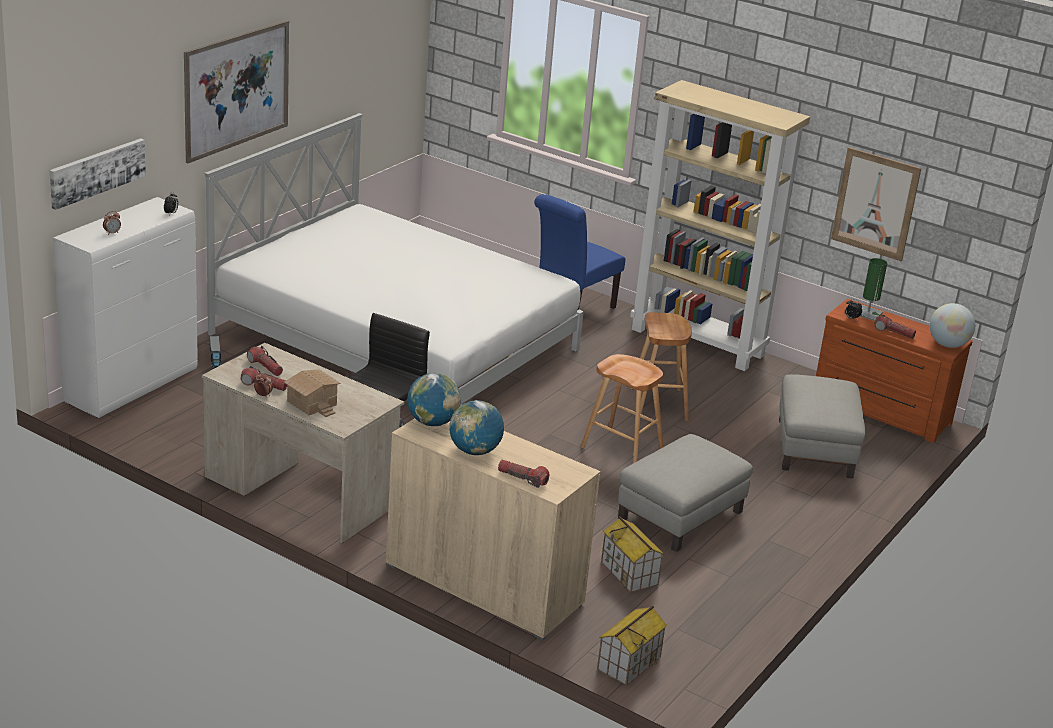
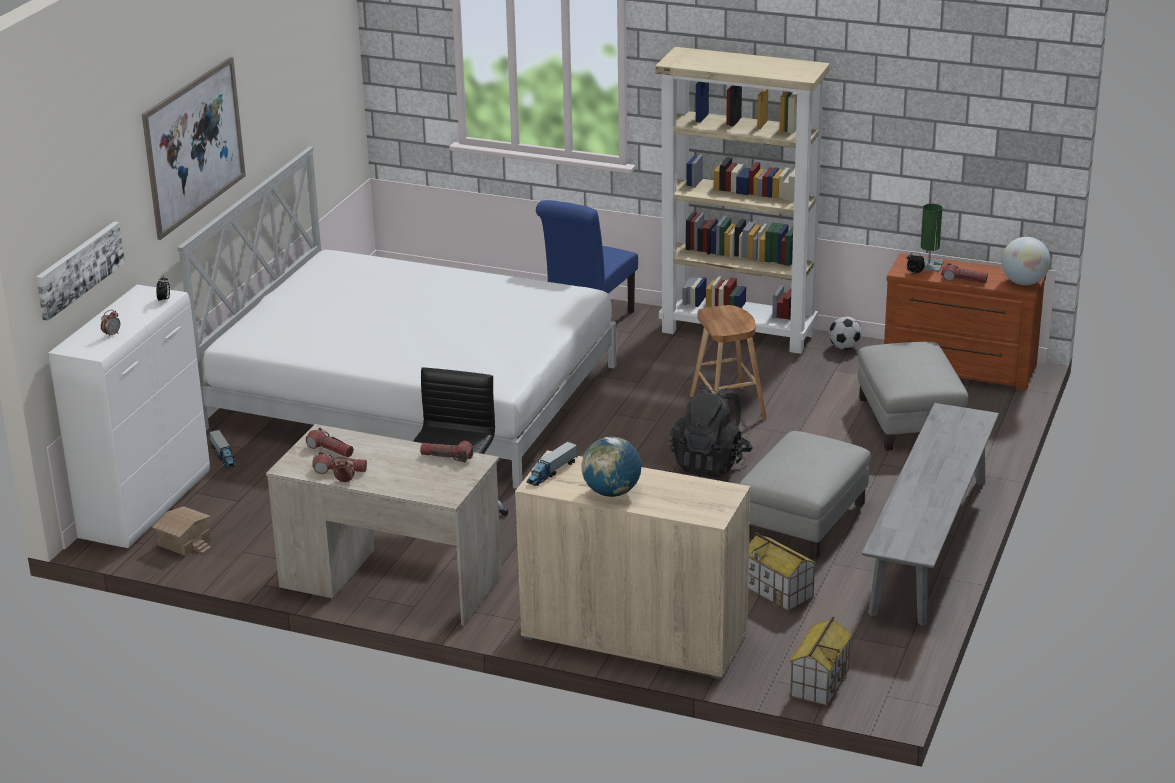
camera: 10 degrees left, 0 degrees up
toy house [284,369,341,417] -> toy house moved to [152,506,212,556]
globe [407,373,461,426] -> toy truck [526,441,577,486]
flashlight [498,460,549,488] -> flashlight moved to [420,441,474,462]
brown stool [581,354,664,463] -> black backpack [670,384,753,478]
picture [831,147,921,261] -> none
none -> football [829,316,862,350]
none -> grey bench [862,403,999,626]

